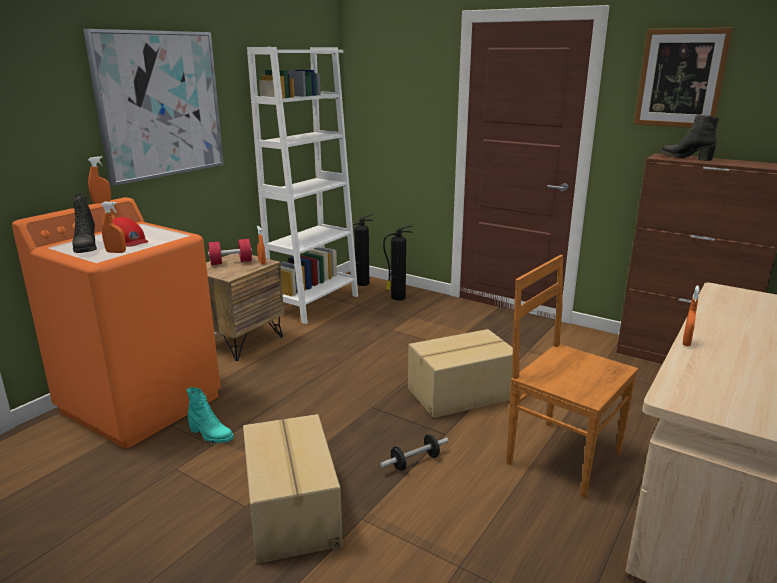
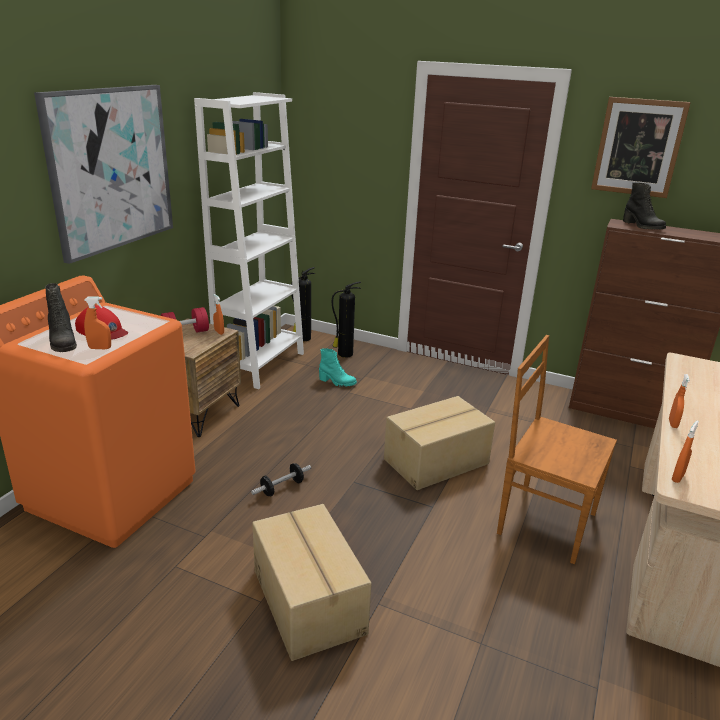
camera: 10 degrees left, 5 degrees up
orange spray bottle [88,156,111,204] -> orange spray bottle moved to [672,421,699,483]
turquoise boot [187,387,234,443] -> turquoise boot moved to [319,348,357,387]
dumbbell [380,434,448,471] -> dumbbell moved to [251,463,311,496]
black boot [660,115,719,161] -> black boot turned 150 degrees counterclockwise [623,183,666,230]

